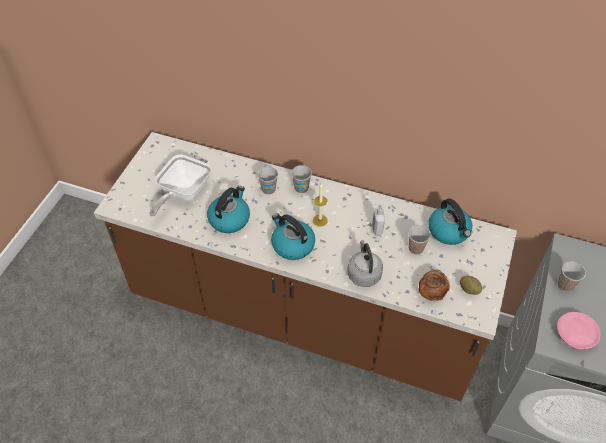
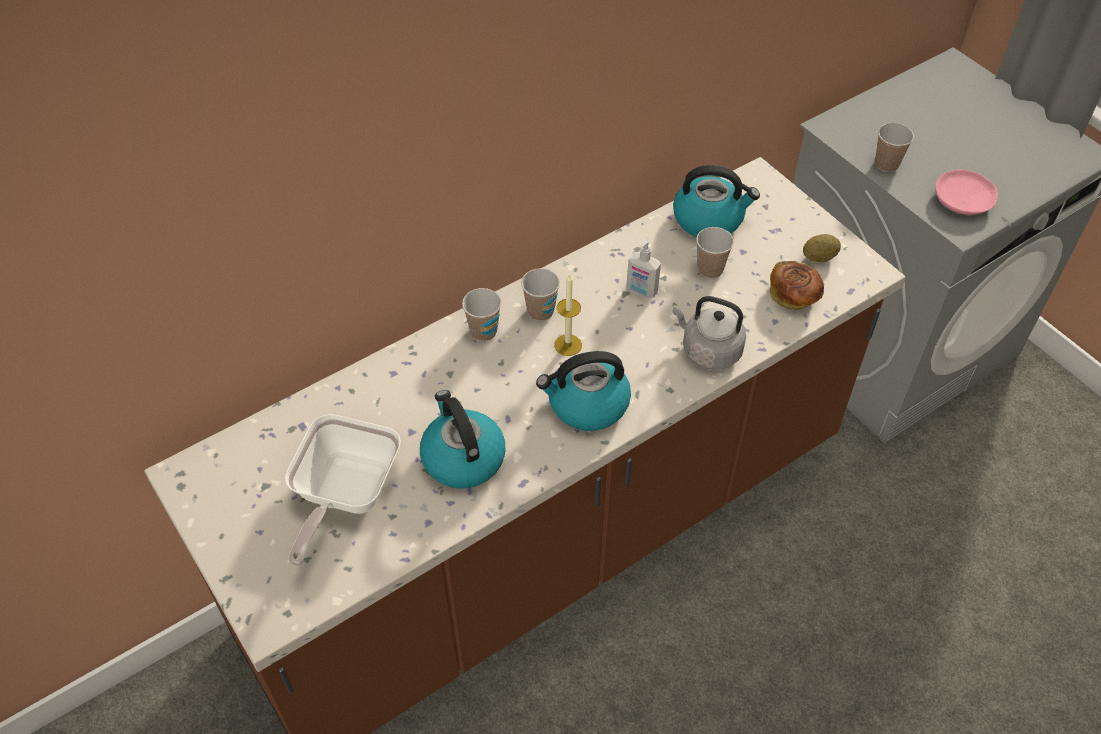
camera: 55 degrees left, 0 degrees up
frying pan [149,155,211,216] -> frying pan turned 45 degrees clockwise [285,414,401,566]
cup [258,167,278,195] -> cup moved to [521,268,560,321]

